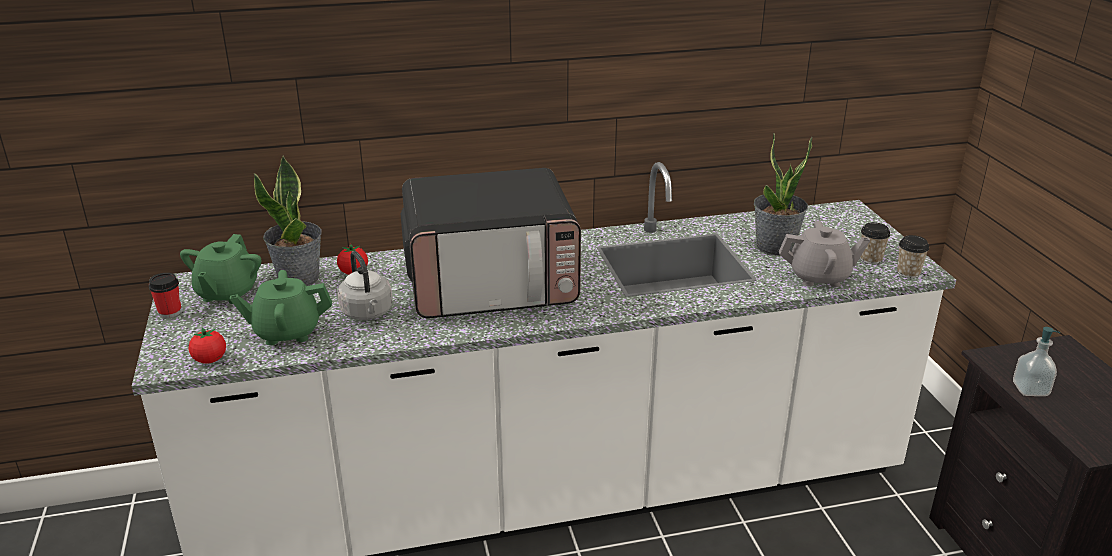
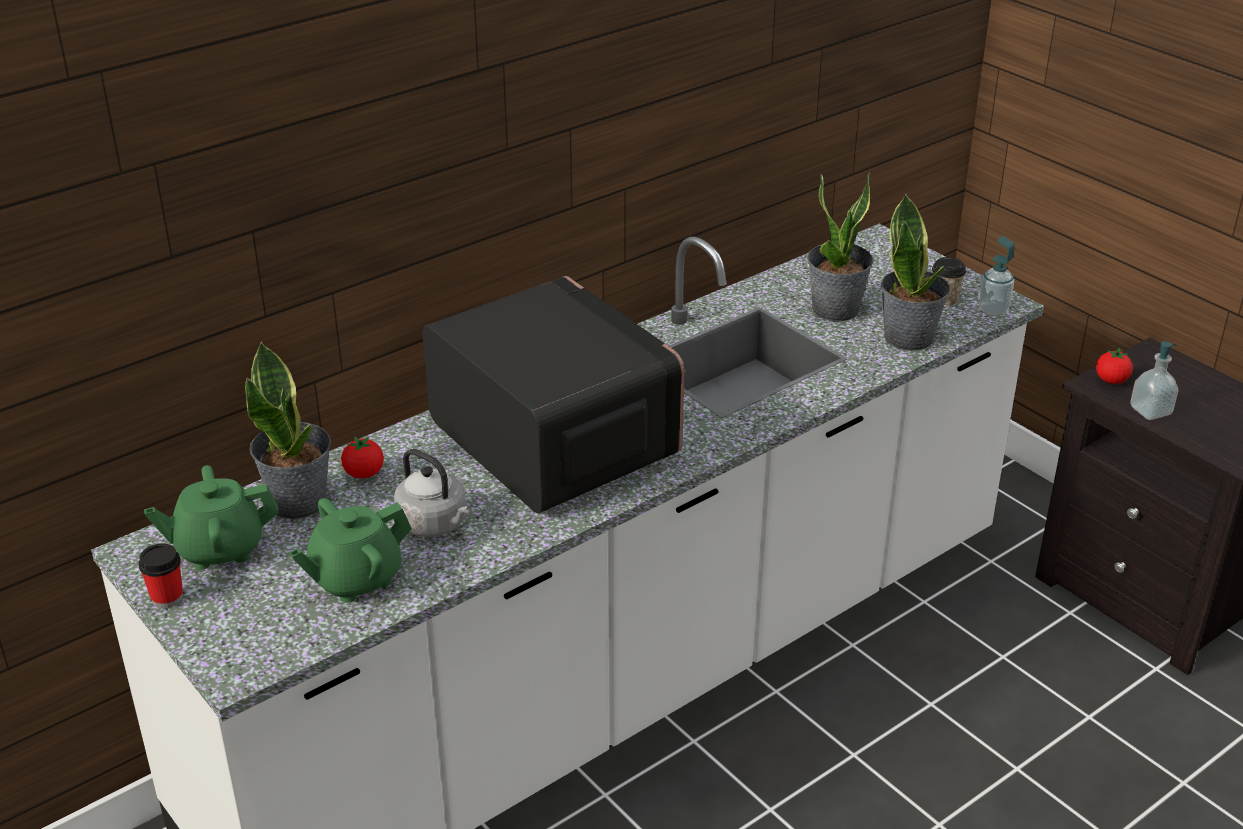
camera: 25 degrees left, 5 degrees up
green teapot [180,234,261,304] -> green teapot turned 90 degrees clockwise [144,465,279,570]
tomato [188,327,226,364] -> tomato moved to [1096,348,1133,384]
microwave [401,168,581,318] -> microwave turned 90 degrees counterclockwise [422,276,685,513]
grey teapot [779,221,870,287] -> potted plant [881,194,950,351]
cup [897,235,929,278] -> soap dispenser [979,236,1015,315]

